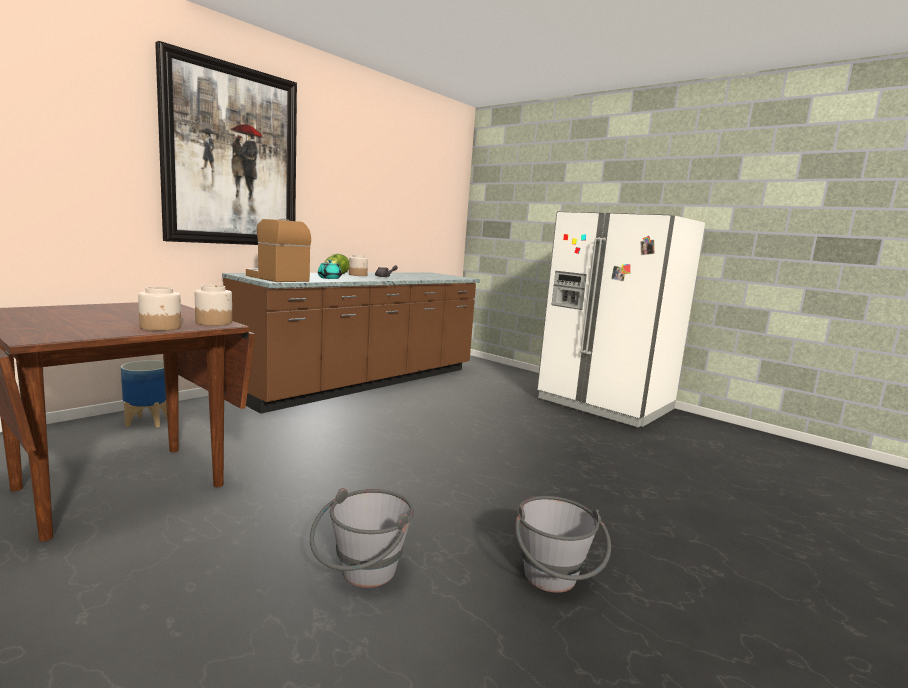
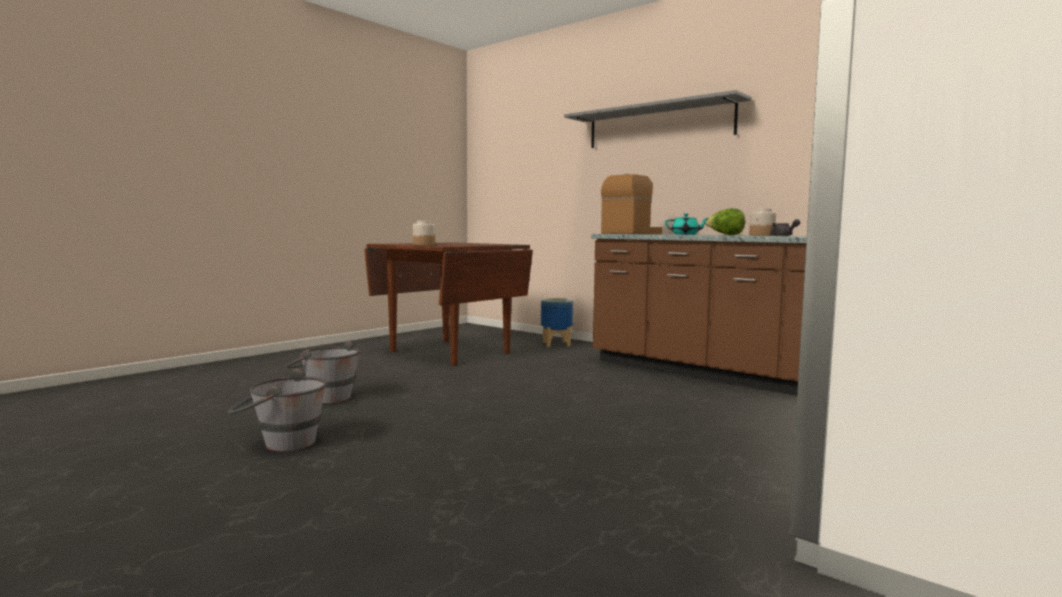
camera: 90 degrees right, 5 degrees down
picture [155,41,297,245] -> grey shelf [564,90,752,148]
jar [195,285,232,326] -> none

